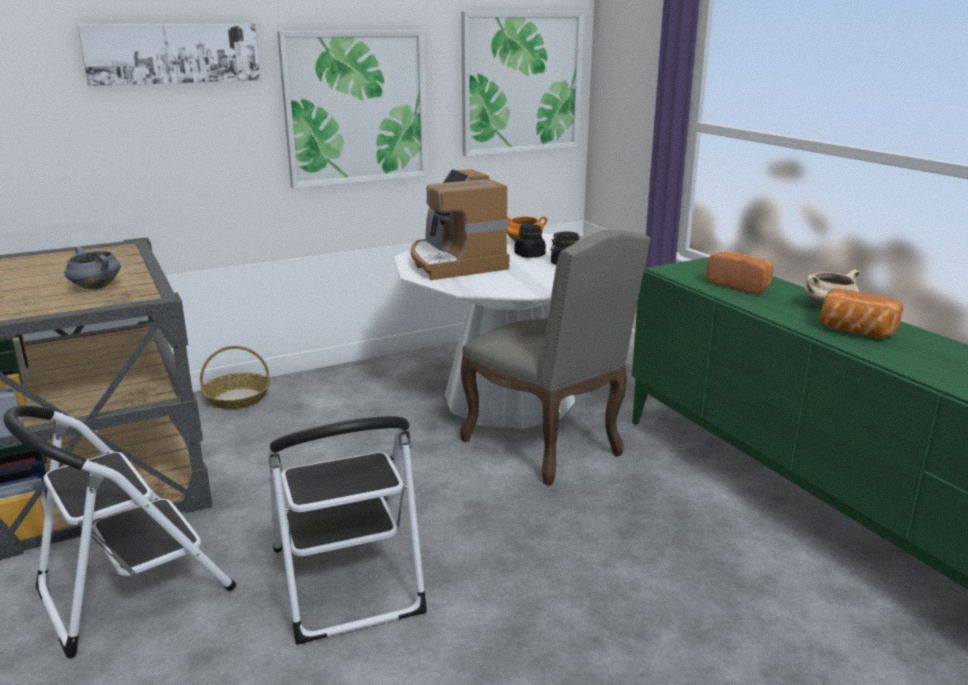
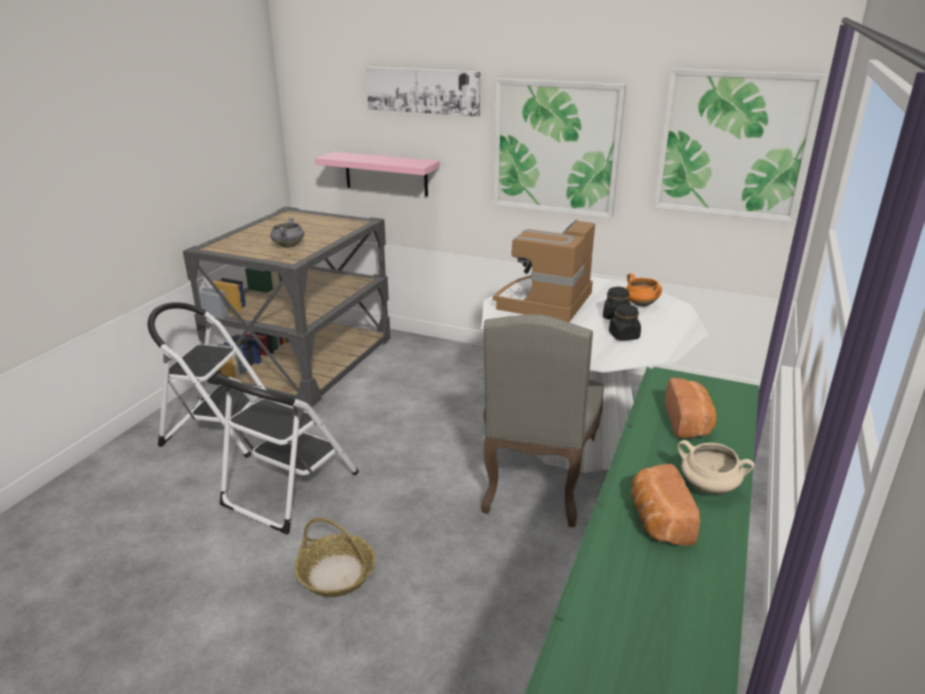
camera: 50 degrees right, 5 degrees up
basket [200,346,270,409] -> basket moved to [294,518,376,597]
none -> pink shelf [315,152,440,196]

